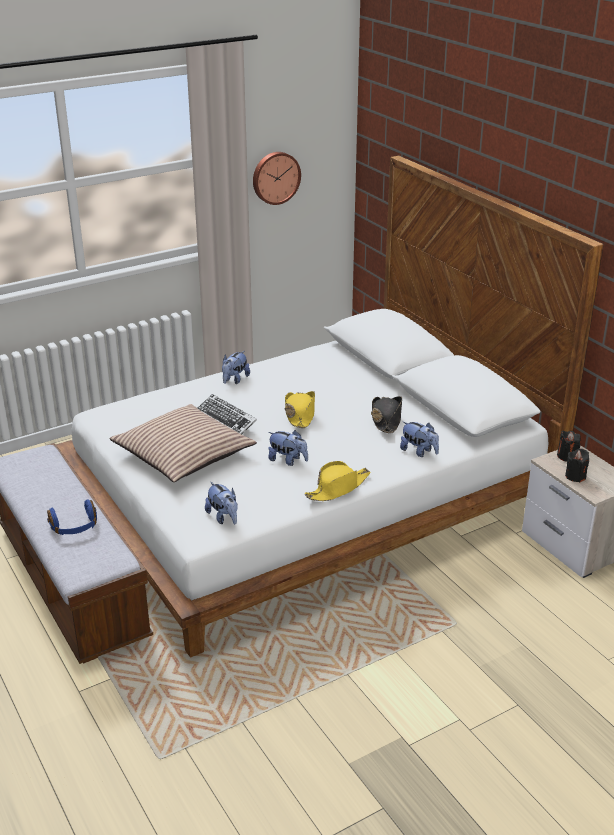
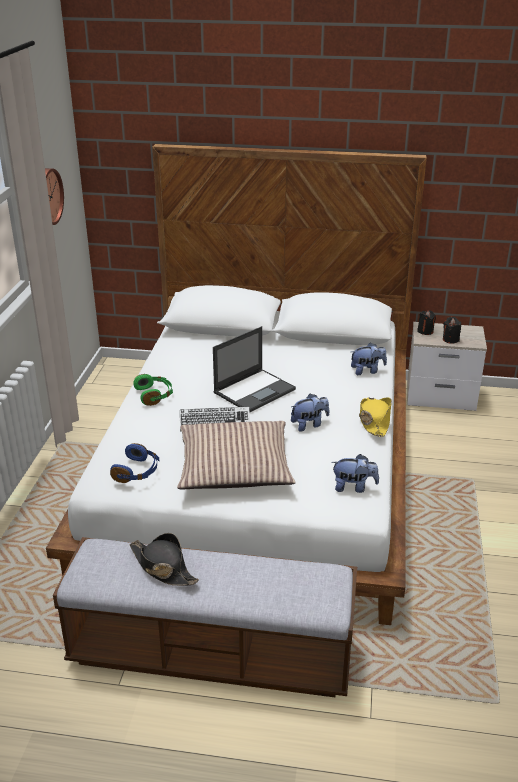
camera: 50 degrees left, 0 degrees up
blue headphones [47,500,97,535] -> blue headphones moved to [110,443,159,483]
plush toy [222,351,250,384] -> green headphones [133,374,173,406]
yellow hat [285,391,315,428] -> laptop [213,326,296,412]
black hat [371,396,402,433] -> black hat moved to [129,533,199,586]

